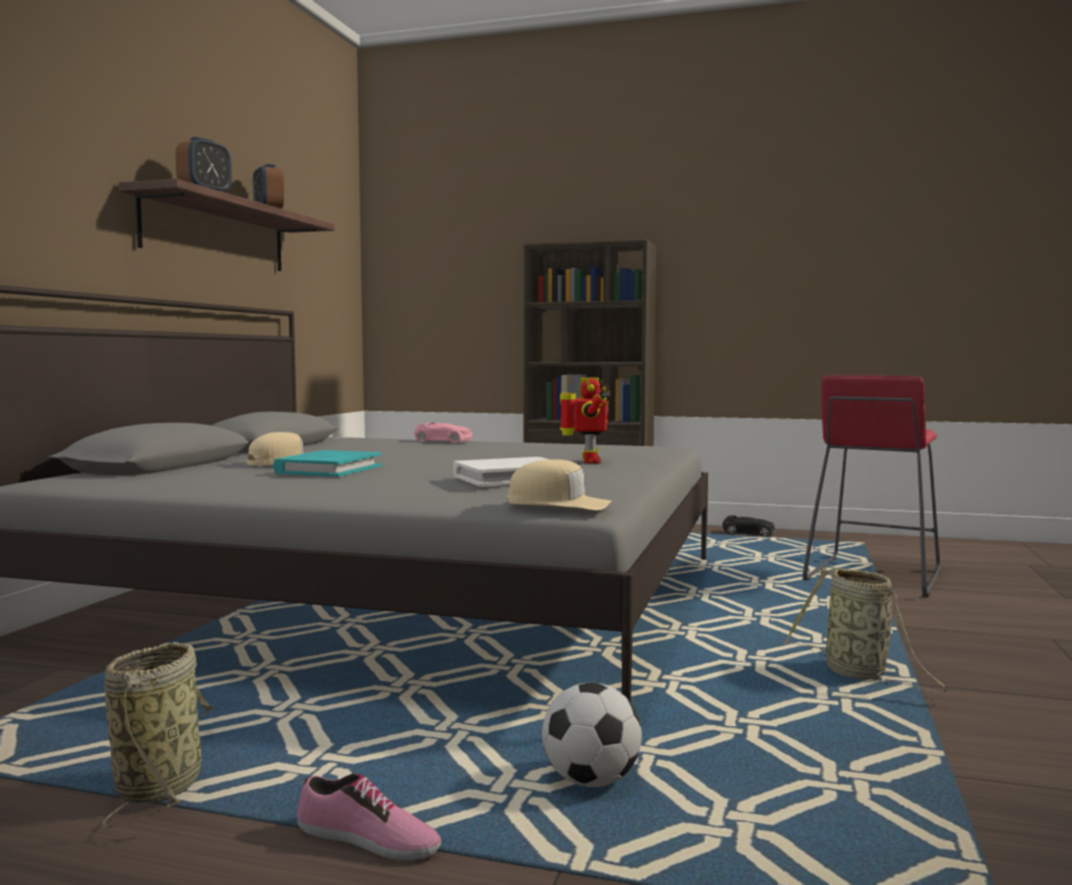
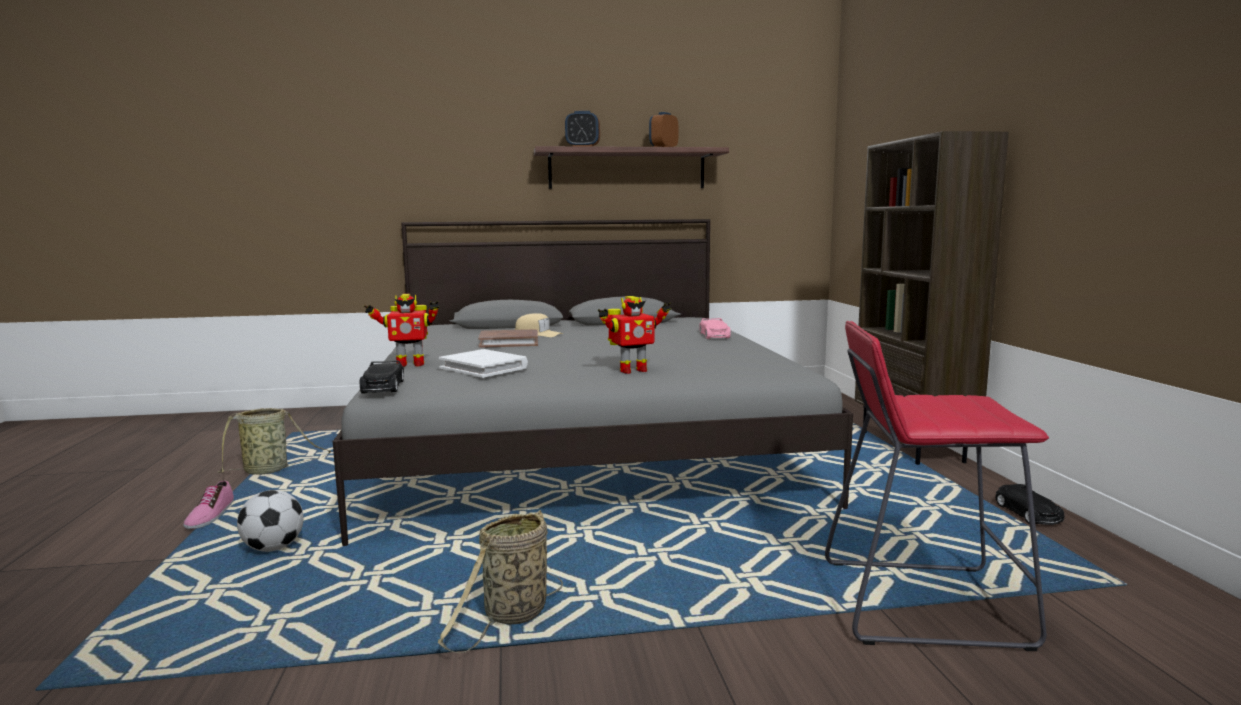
camera: 65 degrees right, 5 degrees up
turquoise book [273,450,382,477] -> brown book [478,329,538,348]
beige cap [507,459,613,510] -> black toy car [360,361,404,394]
none -> toy robot [364,294,439,367]

